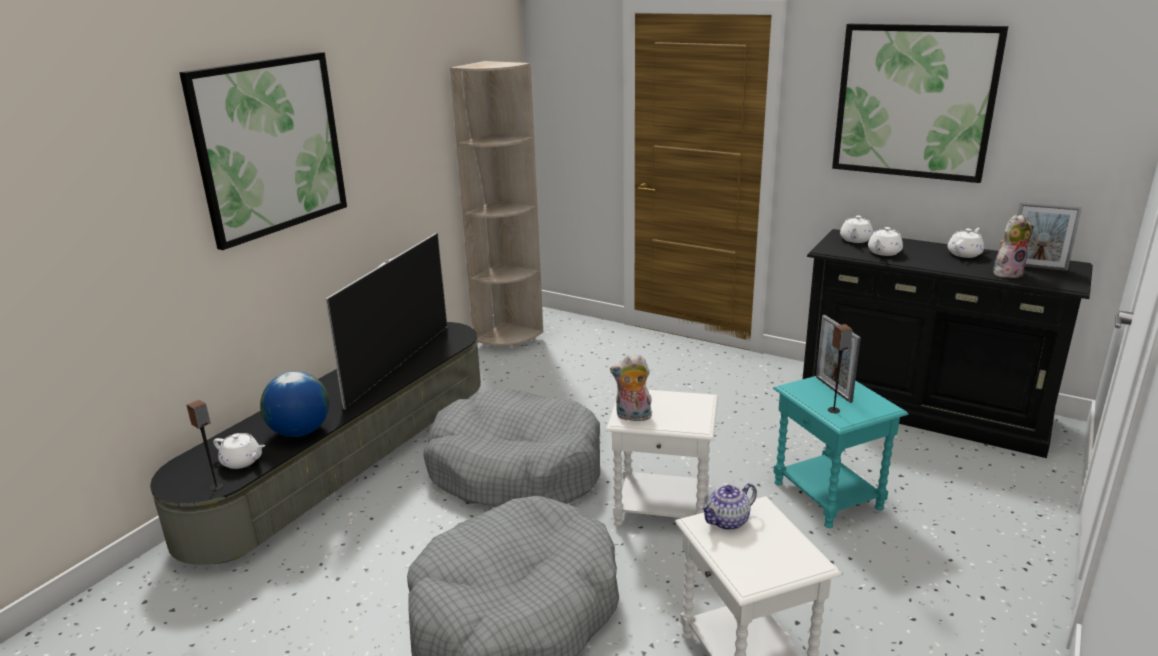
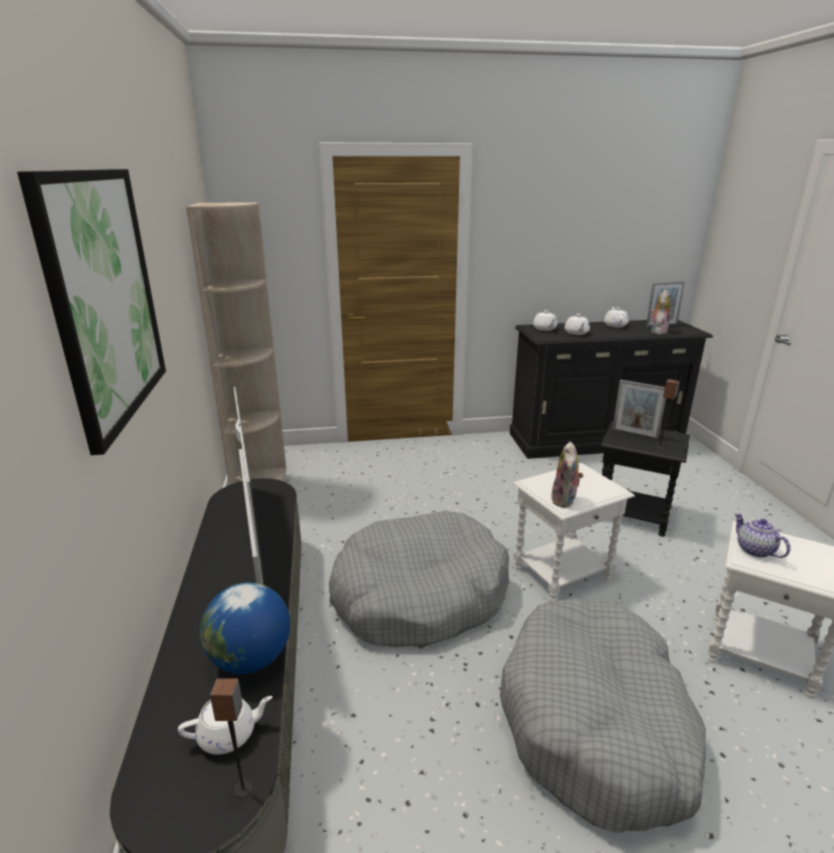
camera: 40 degrees left, 0 degrees up
plush toy [610,355,652,421] -> plush toy turned 45 degrees counterclockwise [551,442,583,508]
teapot [700,483,757,530] -> teapot turned 135 degrees clockwise [734,513,791,558]
turquoise side table [773,376,909,528] -> black side table [600,421,690,537]
picture [832,24,1008,183] -> none

